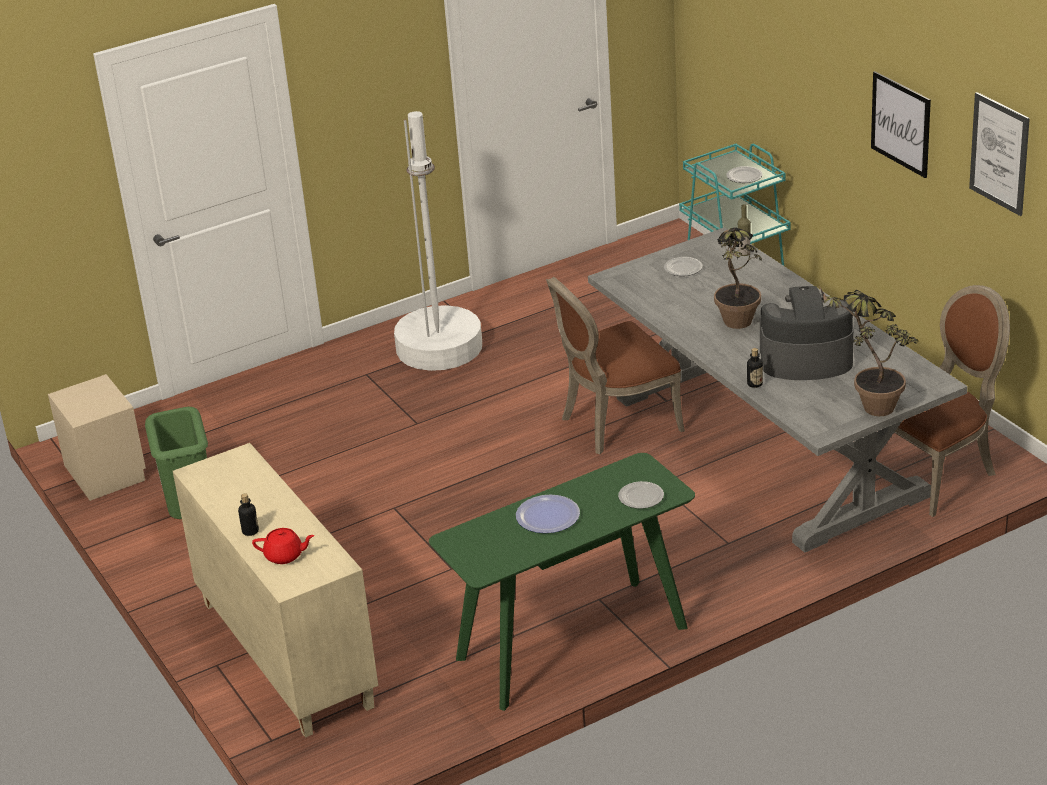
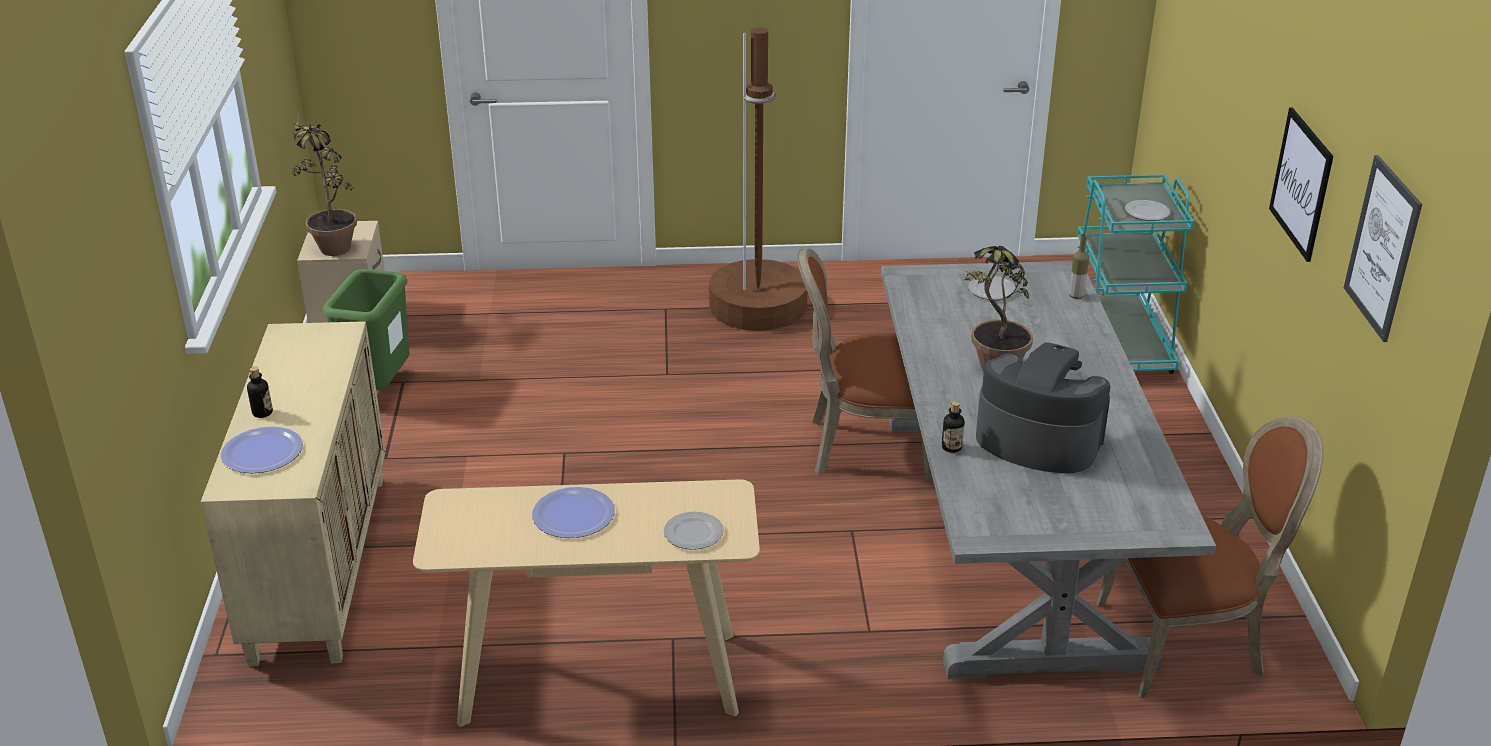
camera: 25 degrees right, 0 degrees up
red teapot [252,528,314,564] -> plate [221,426,303,473]
white floor lamp [394,111,482,371] -> brown floor lamp [709,27,807,331]
green console table [429,453,695,711] -> beige console table [413,479,760,727]
potted plant [819,286,919,416] -> potted plant moved to [292,114,357,256]

